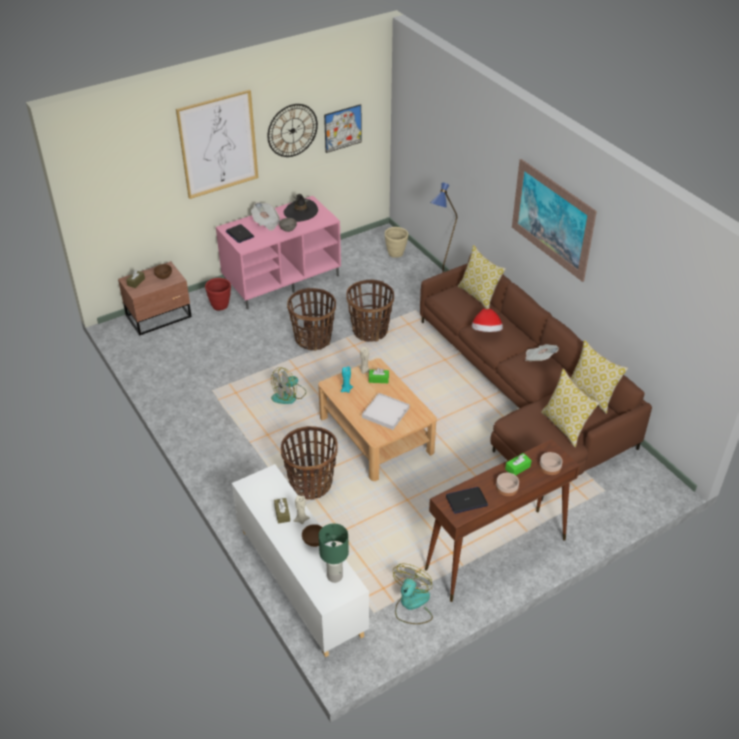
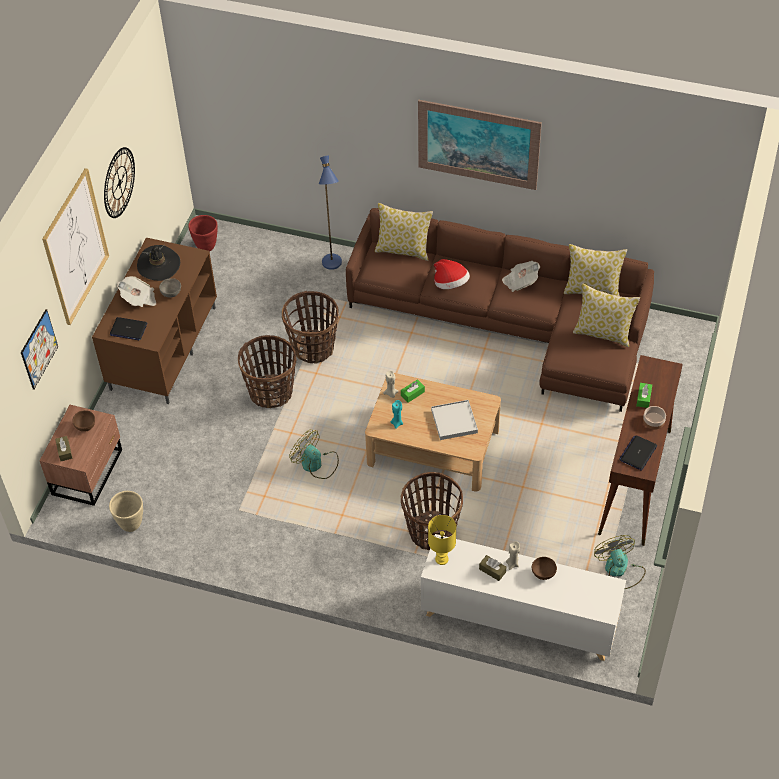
camera: 40 degrees left, 10 degrees up
red planter [205,278,231,311] -> red planter moved to [188,215,217,252]
pink tv stand [216,196,341,309] -> brown tv stand [92,238,217,404]
fan [271,367,306,404] -> fan turned 120 degrees clockwise [289,429,339,479]
green table lamp [319,523,349,583] -> none
picture [324,104,362,153] -> picture moved to [21,309,58,390]
beige planter [385,227,409,258] -> beige planter moved to [109,491,143,532]
bowl [539,452,563,475] -> none
none -> yellow table lamp [428,515,456,565]

